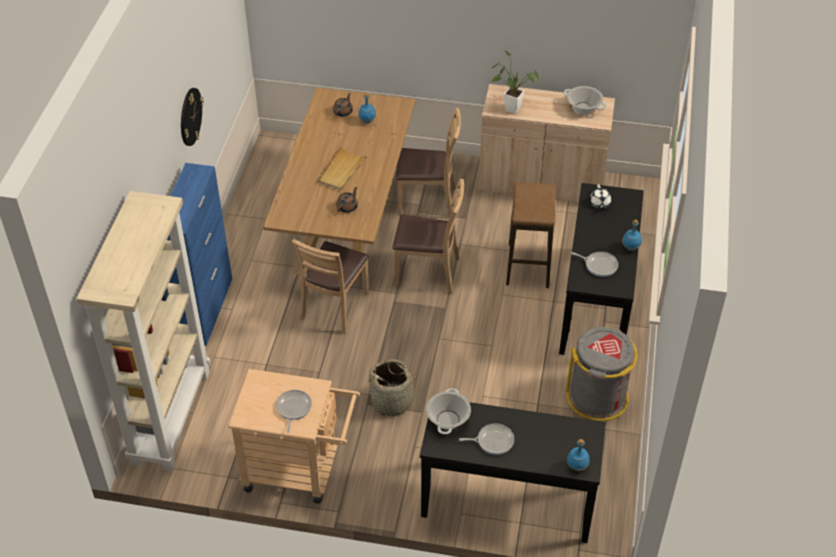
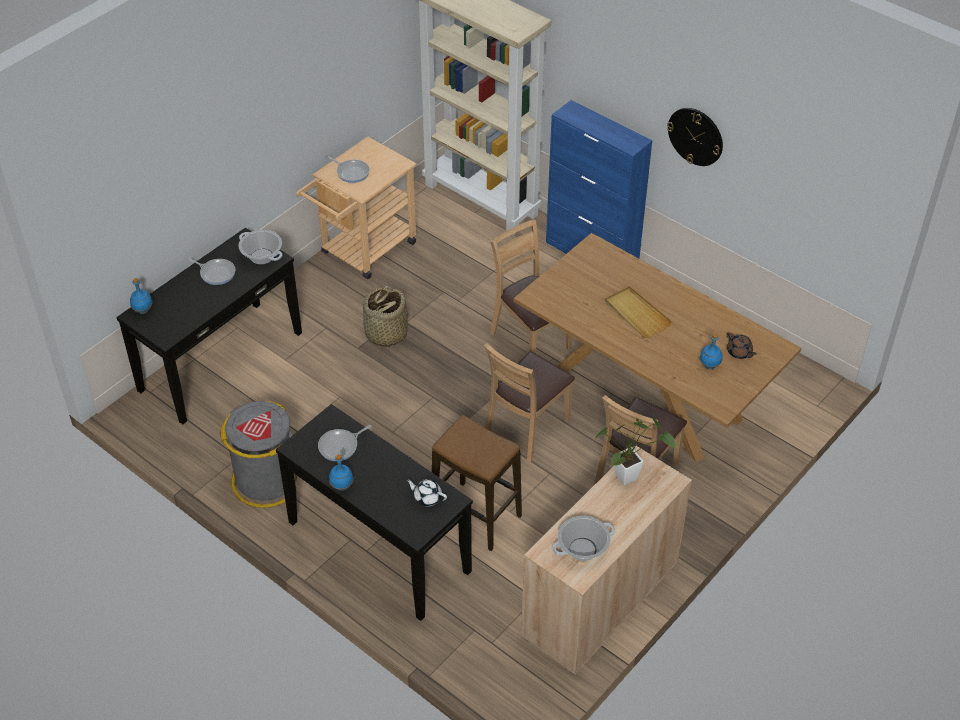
camera: 120 degrees right, 0 degrees up
brown teapot [336,187,358,213] -> none
frying pan [459,423,514,455] -> frying pan turned 90 degrees counterclockwise [187,258,236,285]

